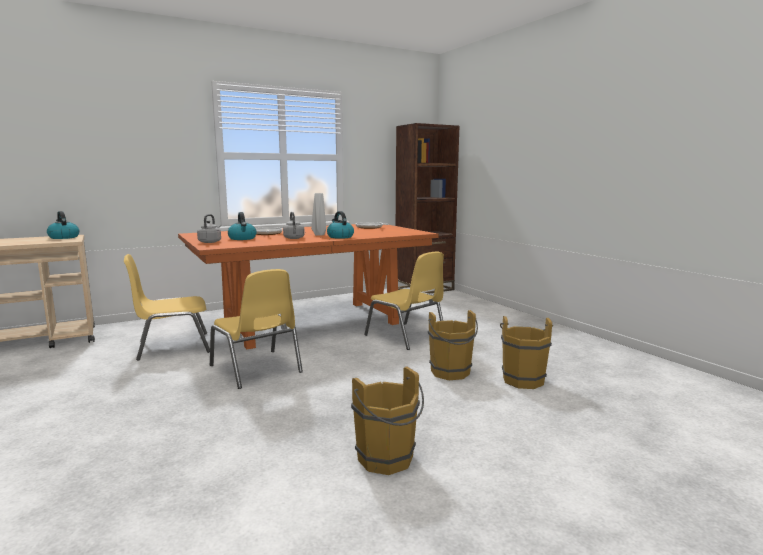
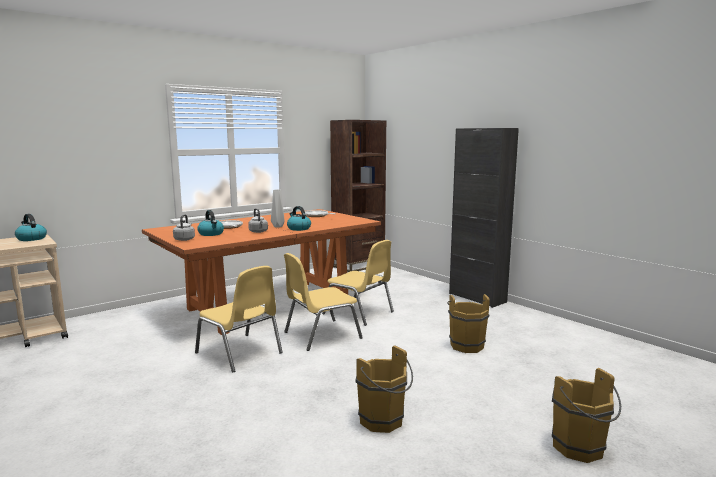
camera: 10 degrees left, 0 degrees up
yellow chair [124,254,210,361] -> yellow chair moved to [284,253,363,351]
brown bucket [428,310,478,380] -> brown bucket moved to [552,368,621,463]
none -> black cabinet [449,128,519,308]

